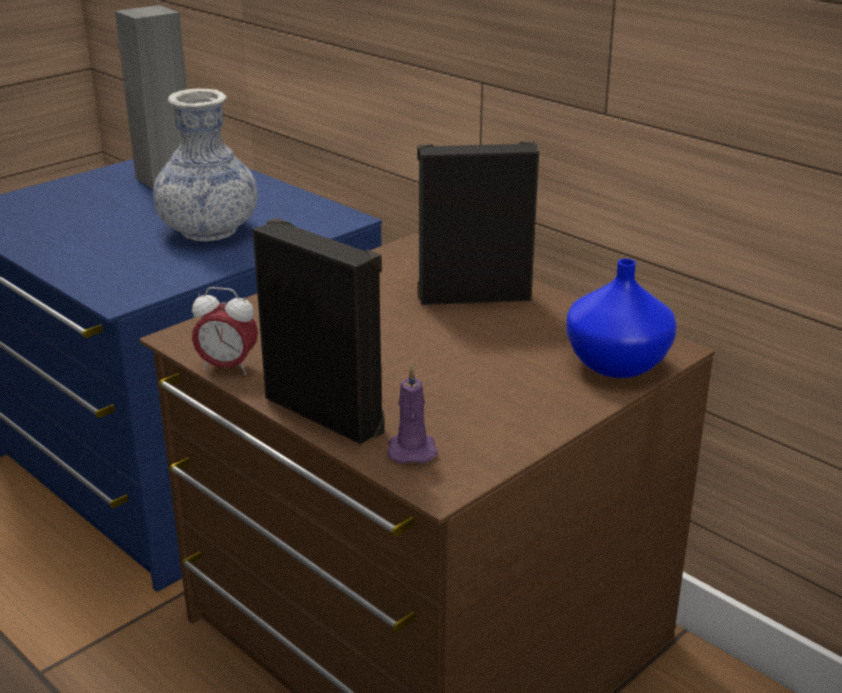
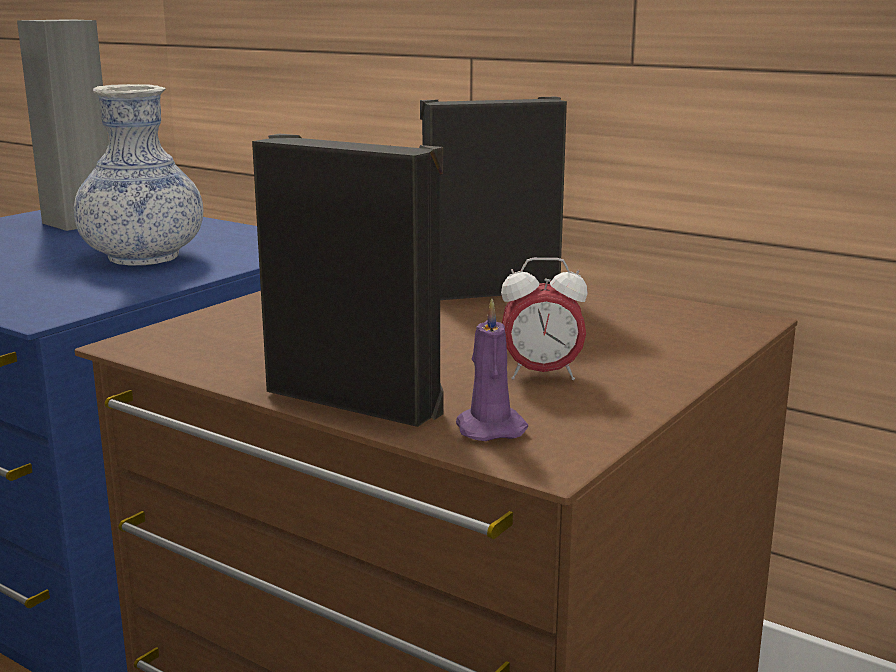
camera: 10 degrees left, 10 degrees down
alarm clock [192,287,258,375] -> alarm clock moved to [501,258,588,380]
blue vase [566,259,677,378] -> none

